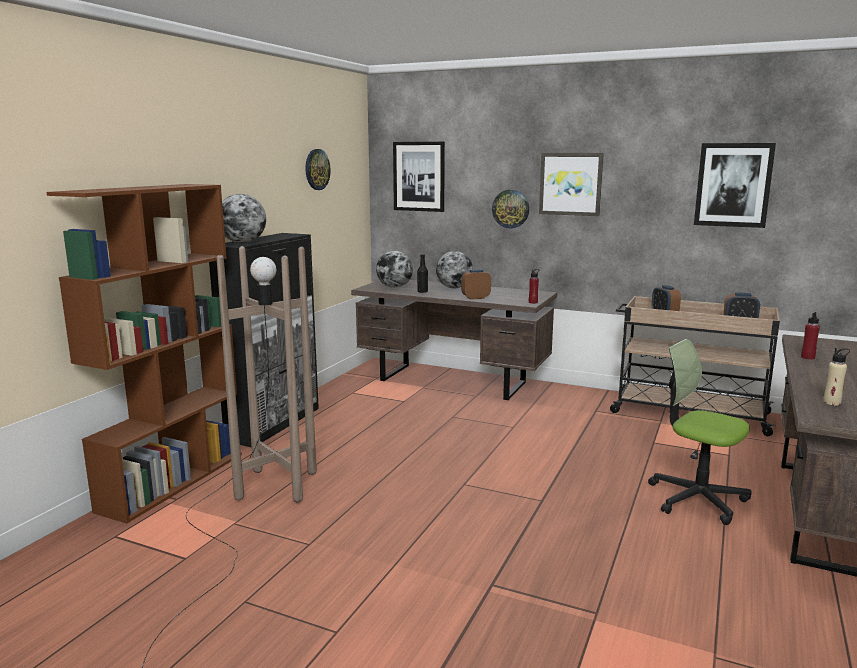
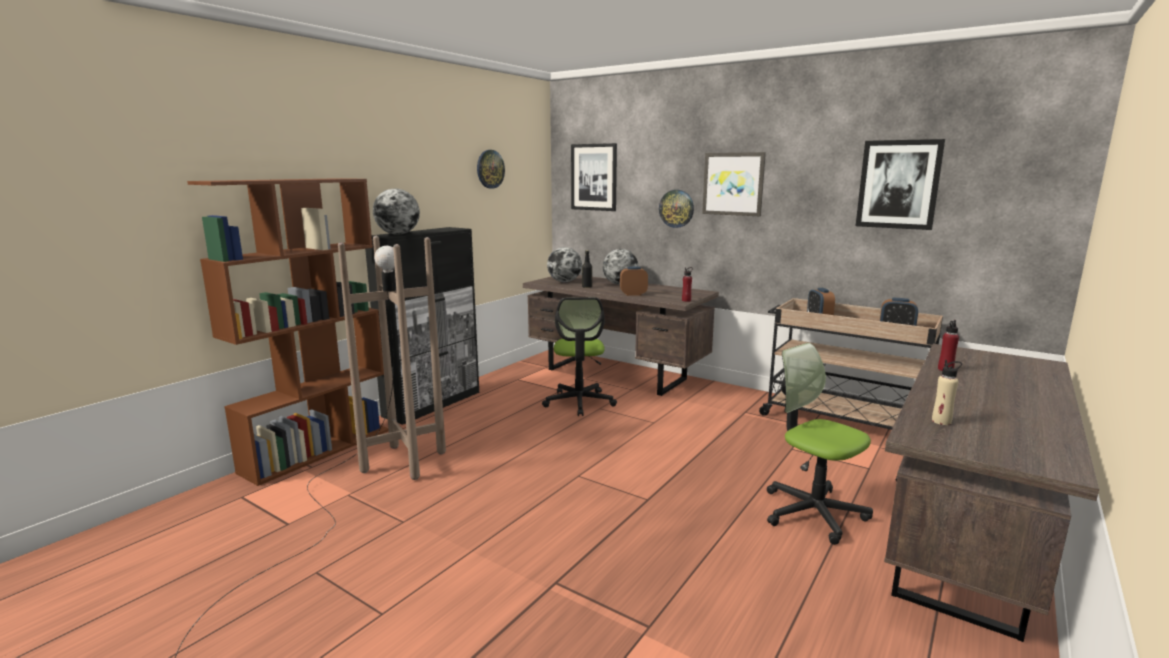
camera: 10 degrees right, 0 degrees up
none -> office chair [542,297,617,416]

